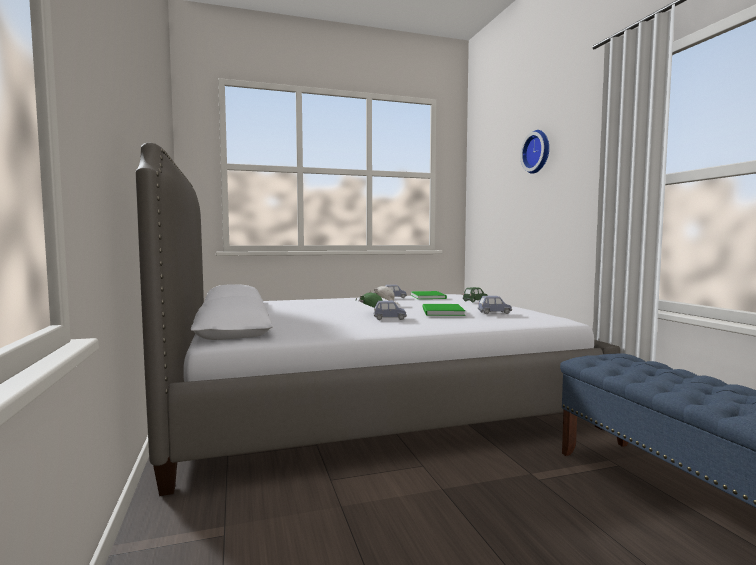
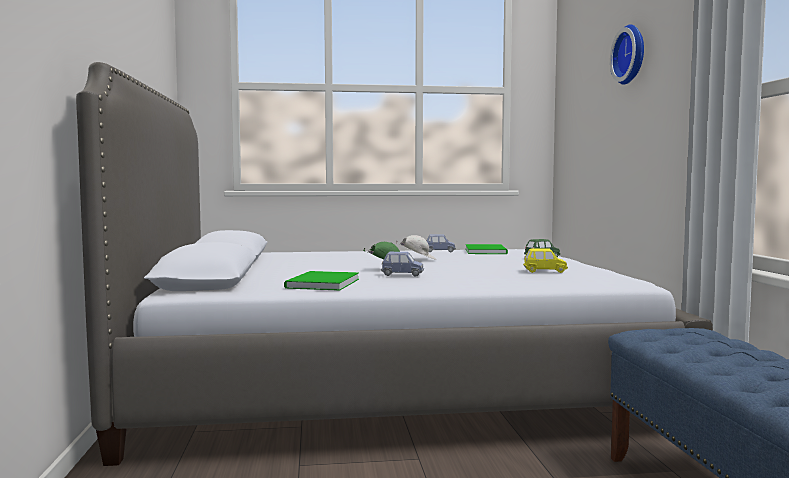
camera: 10 degrees right, 0 degrees up
green book [422,304,465,316] -> green book moved to [284,271,359,291]
blue toy car [477,296,512,314] -> yellow toy car [523,248,568,273]

